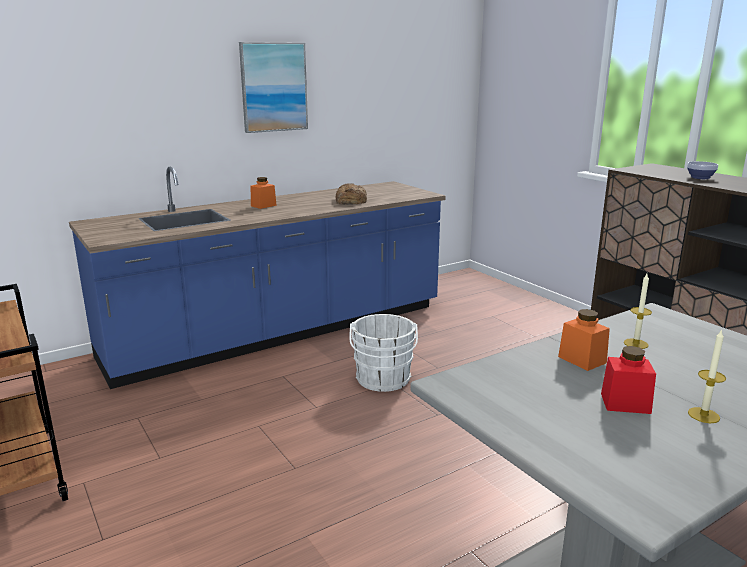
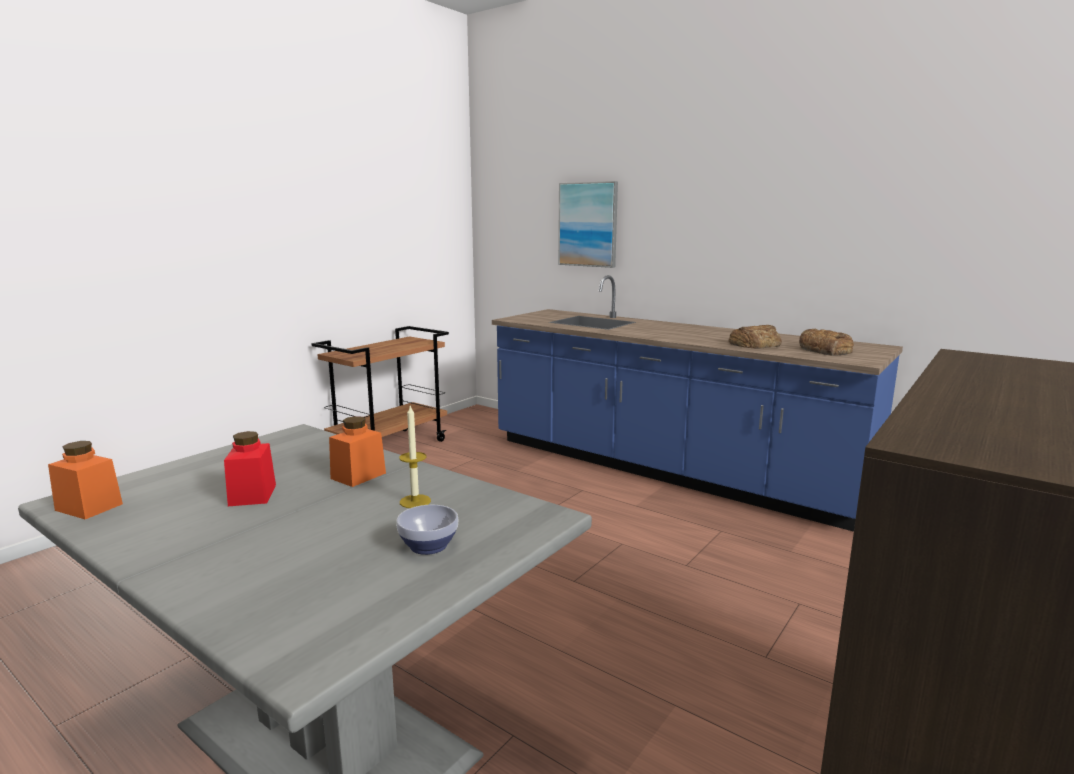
camera: 70 degrees right, 5 degrees down
picture [239,42,308,133] -> picture moved to [558,181,618,268]
orange jar [251,177,277,209] -> orange jar moved to [48,441,123,519]
white bucket [349,314,418,392] -> none
bowl [687,161,718,179] -> bowl moved to [396,505,458,555]
candle [688,329,726,423] -> none
none -> bread [799,329,854,356]

